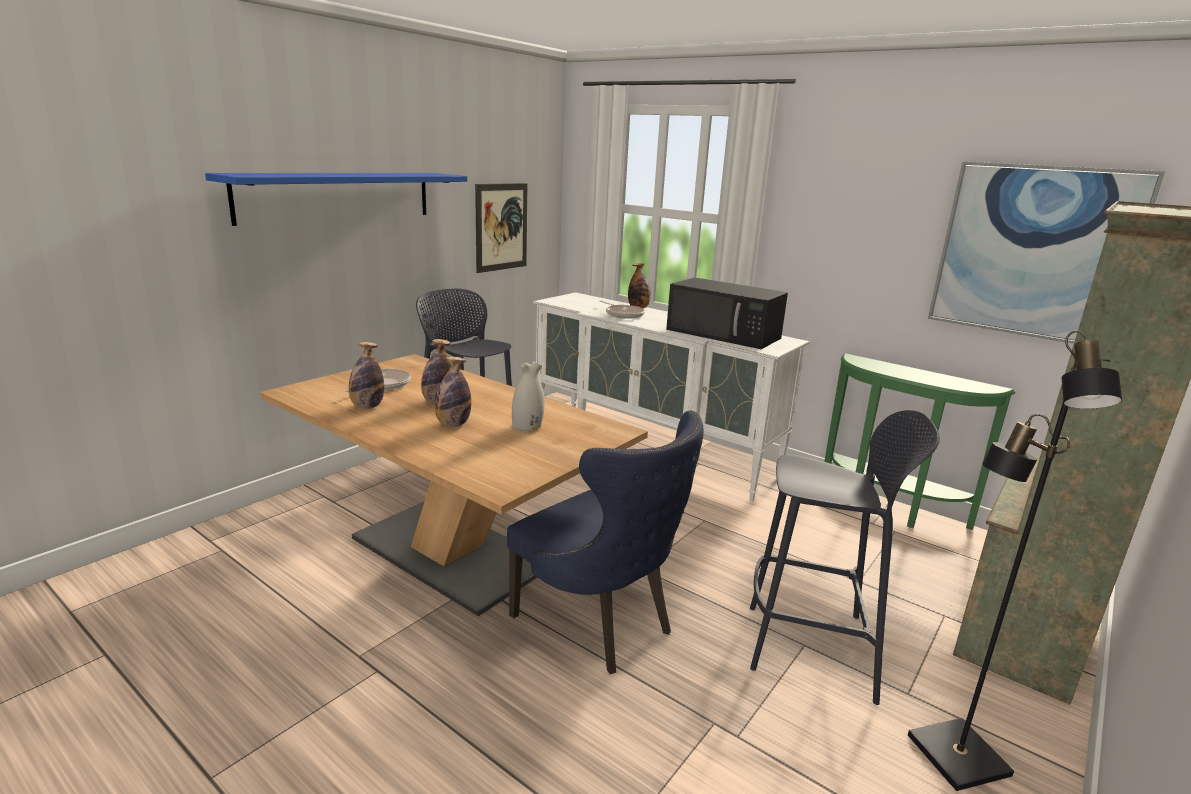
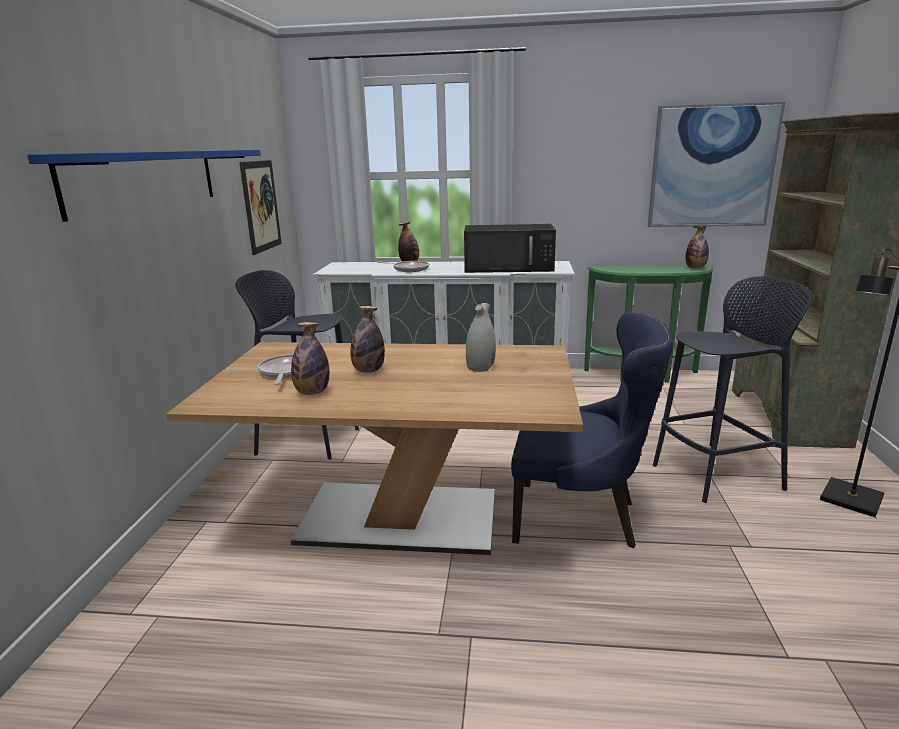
camera: 30 degrees left, 0 degrees up
bottle [435,357,471,427] -> bottle moved to [685,226,709,268]

